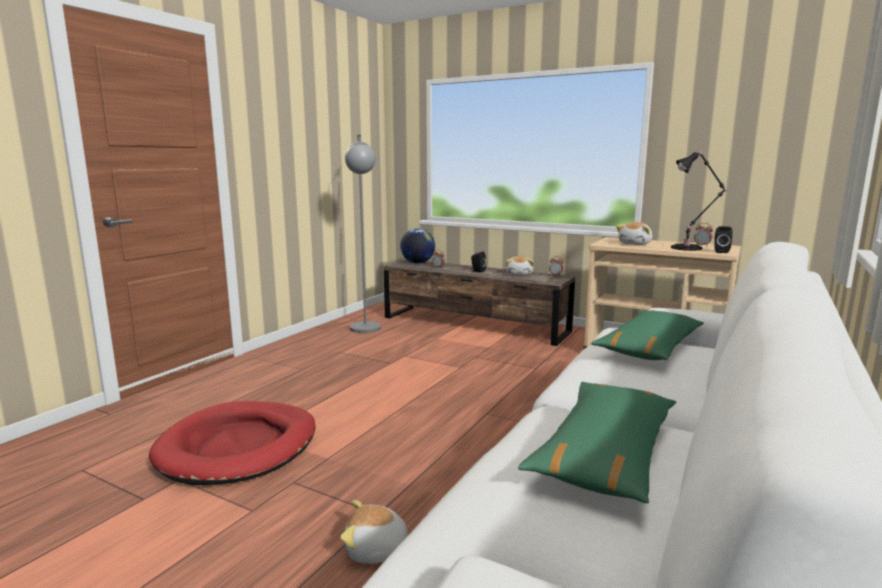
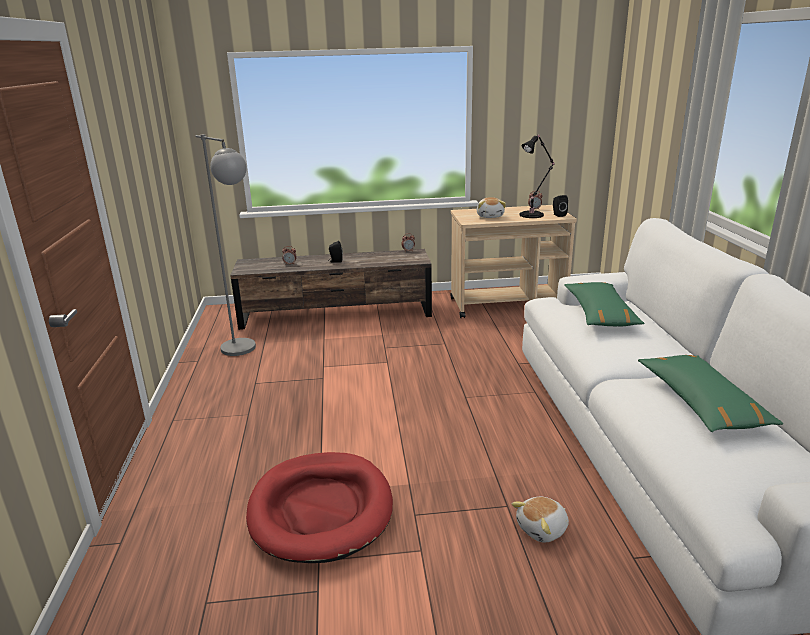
camera: 35 degrees left, 10 degrees up
globe [400,228,435,263] -> none
plush toy [506,256,534,276] -> none

